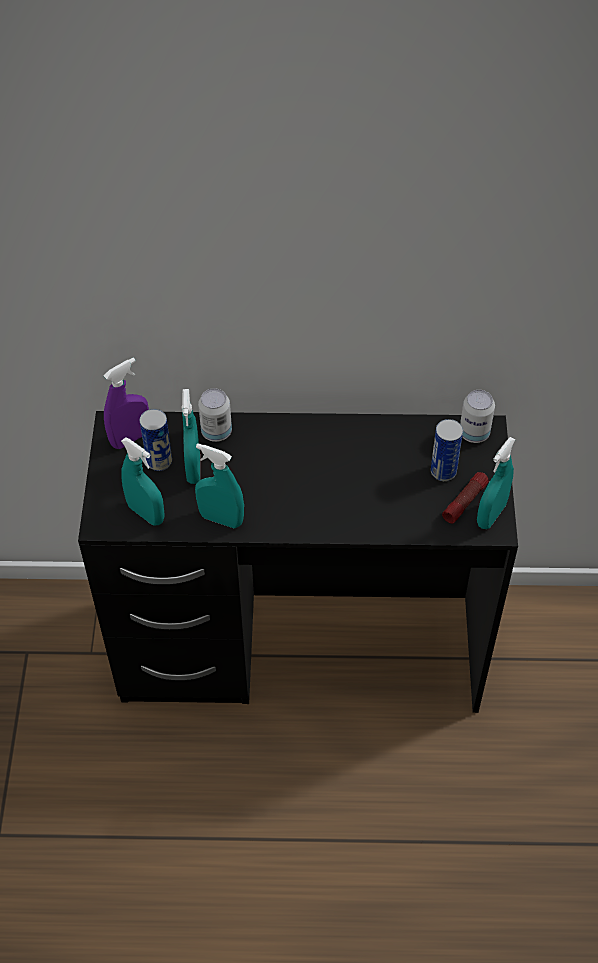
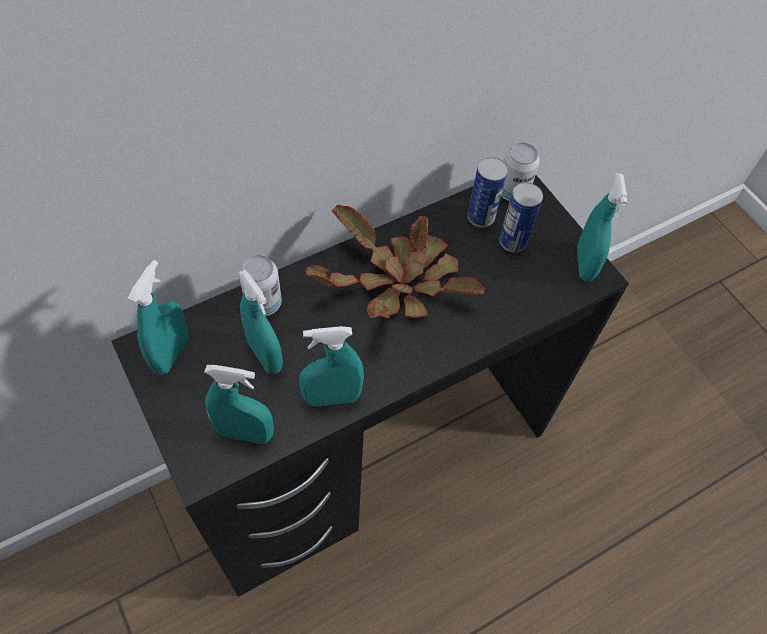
camera: 35 degrees left, 5 degrees up
purple spray bottle [104,357,149,449] -> turquoise spray bottle [128,260,189,374]
can [140,409,172,471] -> can moved to [467,157,508,228]
flashlight [442,472,489,524] -> none
none -> potted plant [305,205,485,318]

